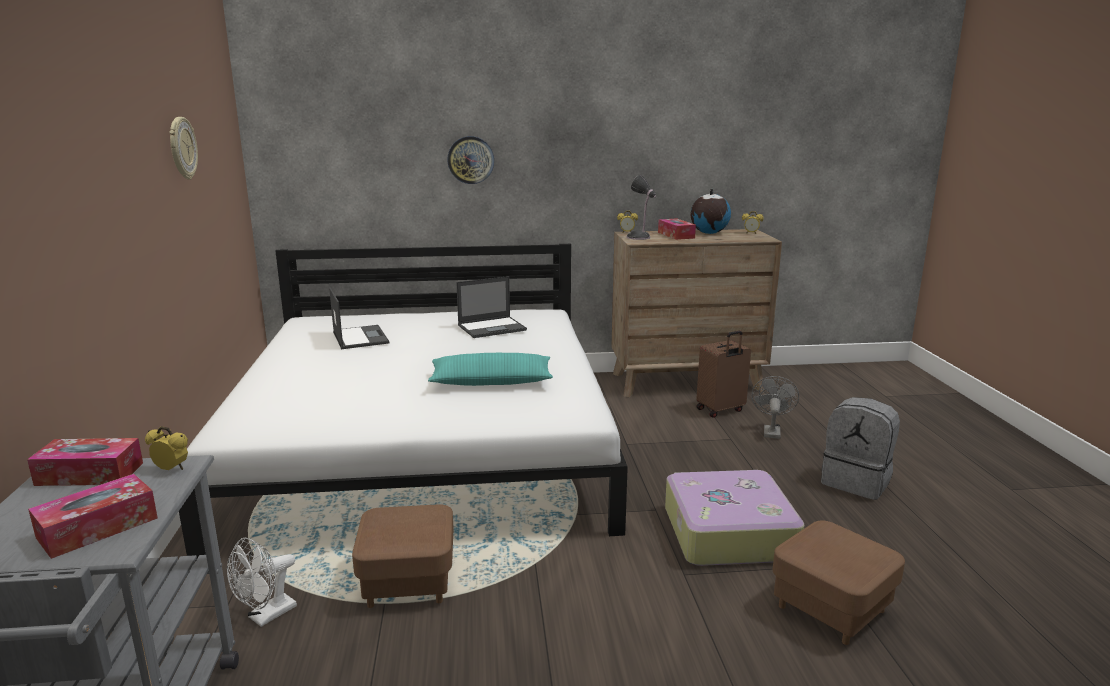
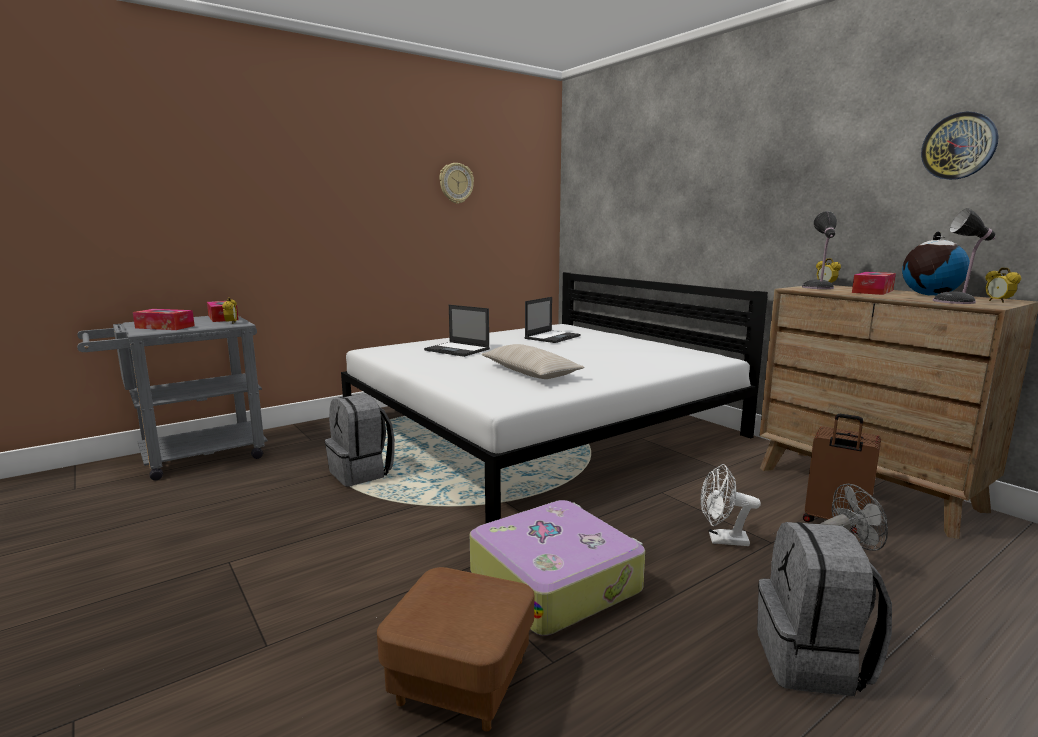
camera: 60 degrees right, 5 degrees down
white fan [227,538,297,627] -> white fan moved to [701,464,761,546]
brown ottoman [352,504,454,608] -> grey backpack [325,394,395,487]
turquoise pillow [428,353,553,386] -> beige pillow [481,344,585,379]
wall clock [447,136,494,184] -> wall clock moved to [921,112,998,180]
laptop [456,276,527,338] -> laptop moved to [424,305,490,357]
none -> table lamp [933,208,995,304]

